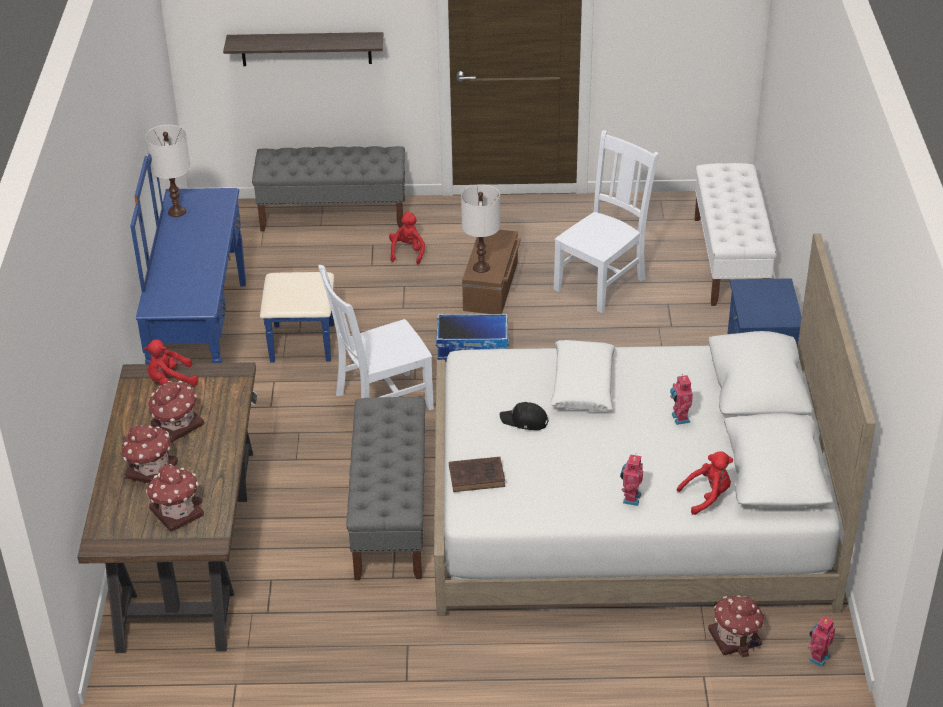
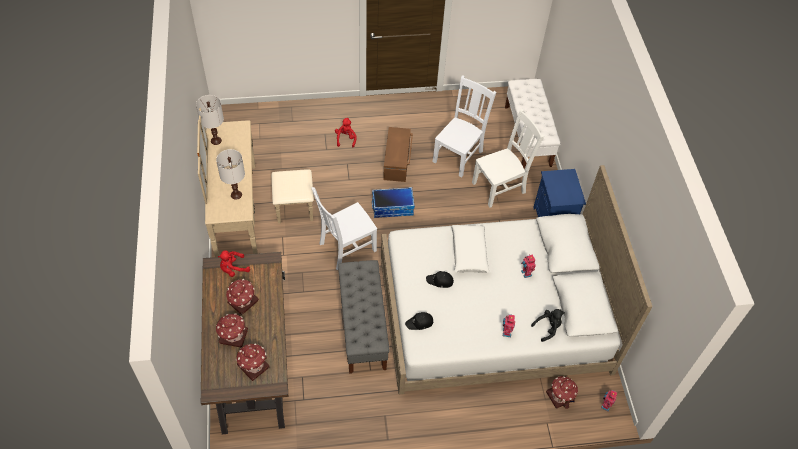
camera: 10 degrees left, 15 degrees up
blue dresser [130,154,334,364] -> beige dresser [197,108,314,257]
shelf [223,32,383,66] -> none
grey bench [252,146,405,231] -> none
brown book [449,457,505,492] -> black cap [405,312,433,330]
white table lamp [461,184,500,273] -> white table lamp moved to [216,149,245,200]
red plush toy [677,451,733,515] -> black plush toy [531,309,565,342]
none -> white chair [472,109,544,208]

